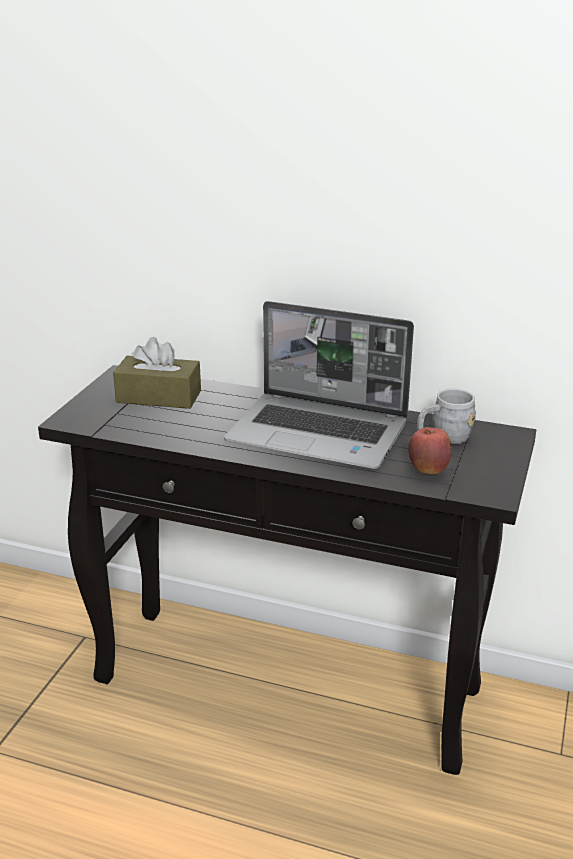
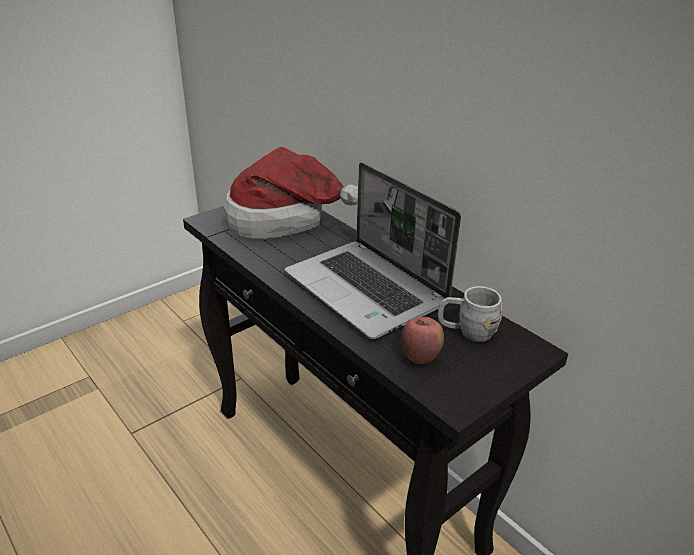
camera: 30 degrees right, 5 degrees up
brown tissue box [113,337,201,409] -> hat [224,147,358,240]

